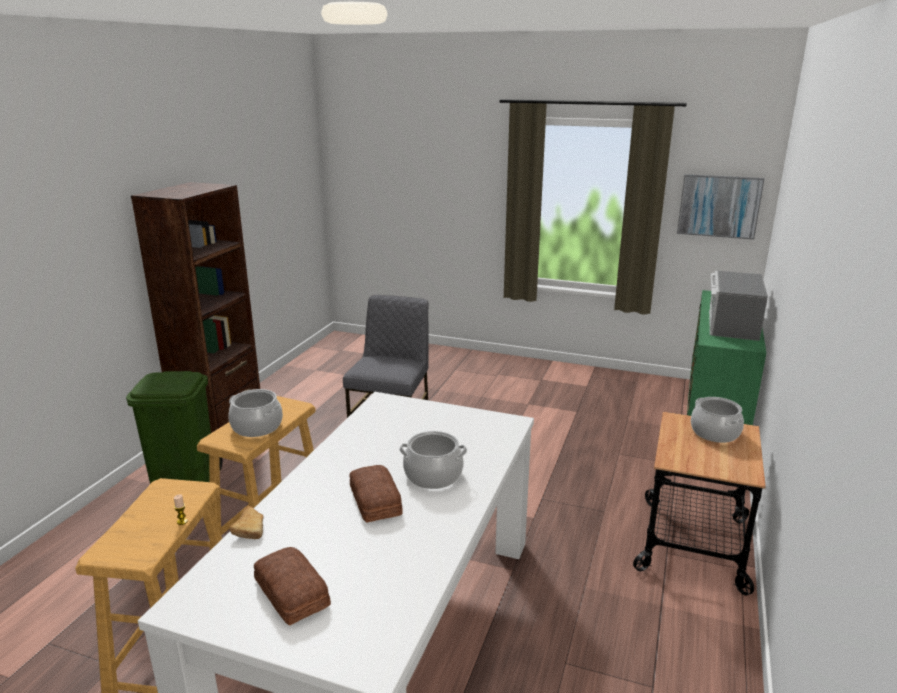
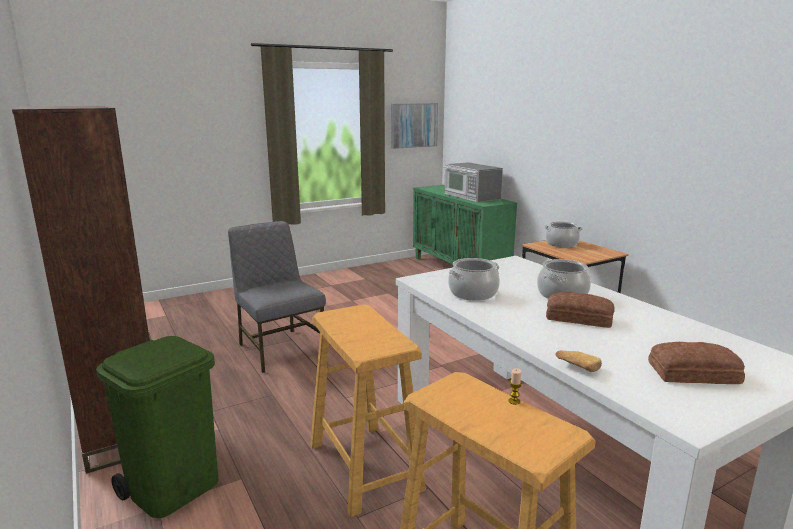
camera: 50 degrees left, 5 degrees down
cooking pot [229,389,283,437] -> cooking pot moved to [448,258,500,301]

